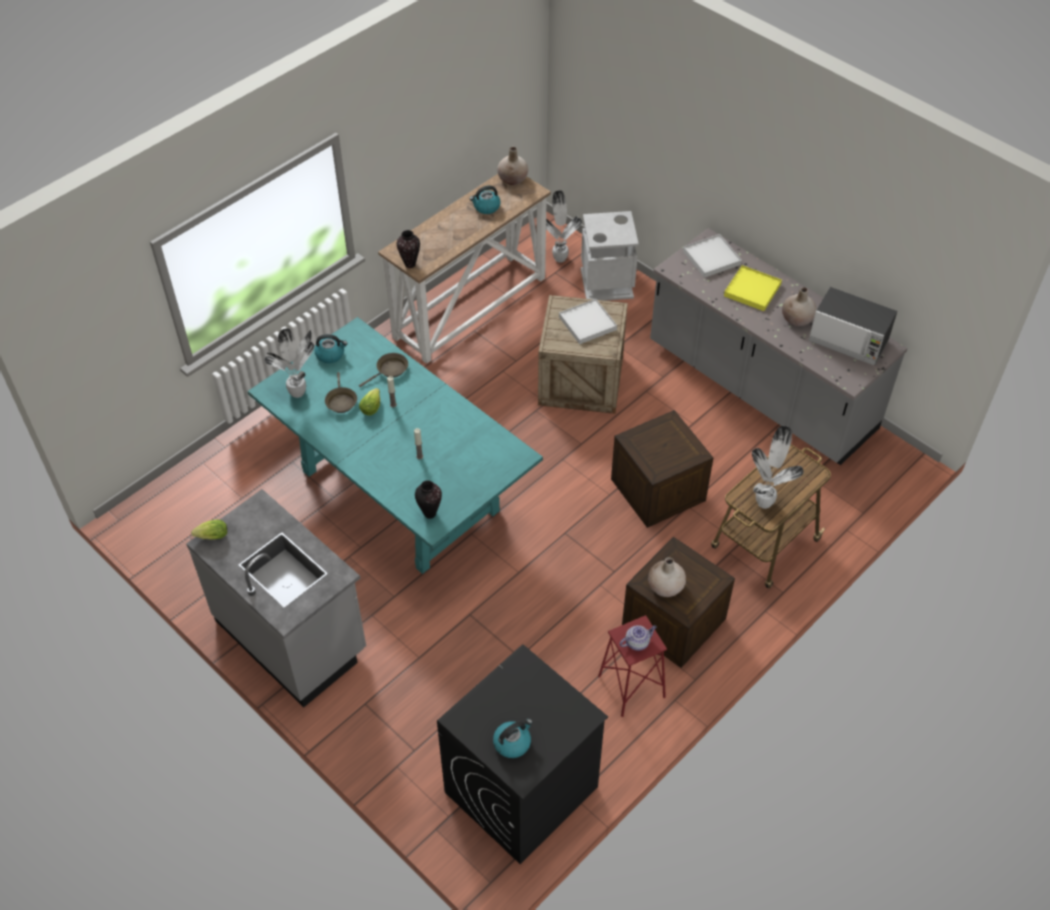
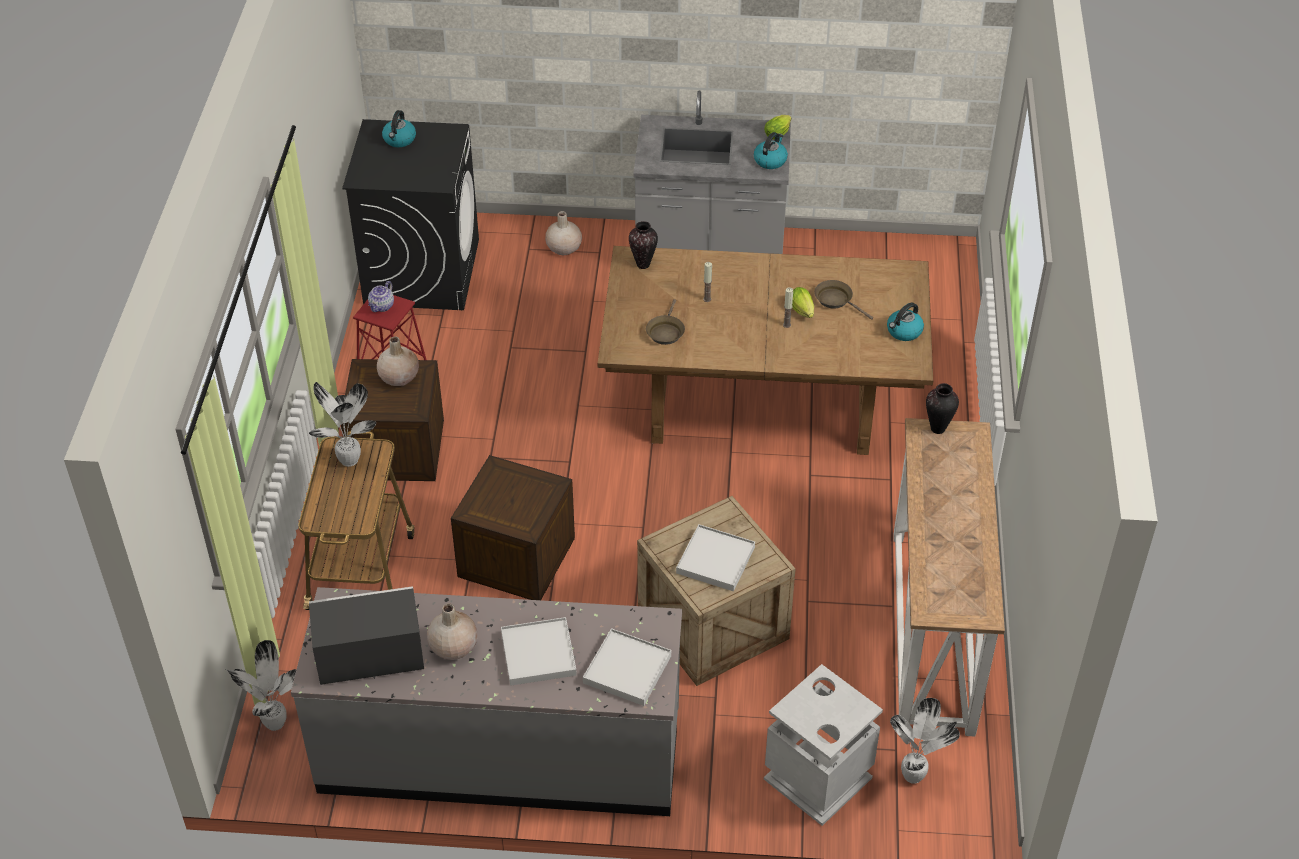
camera: 140 degrees right, 5 degrees down
turquoise dining table [247,317,543,574] -> brown dining table [598,246,933,455]
potted plant [264,328,314,398] -> potted plant moved to [225,640,296,731]
brown frying pan [359,353,408,387] -> brown frying pan moved to [646,299,685,345]
kettle [470,186,501,214] -> kettle moved to [754,132,788,169]
beige vase [497,147,528,185] -> beige vase moved to [545,211,582,255]
yellow tray [724,265,782,311] -> white tray [501,617,577,686]

